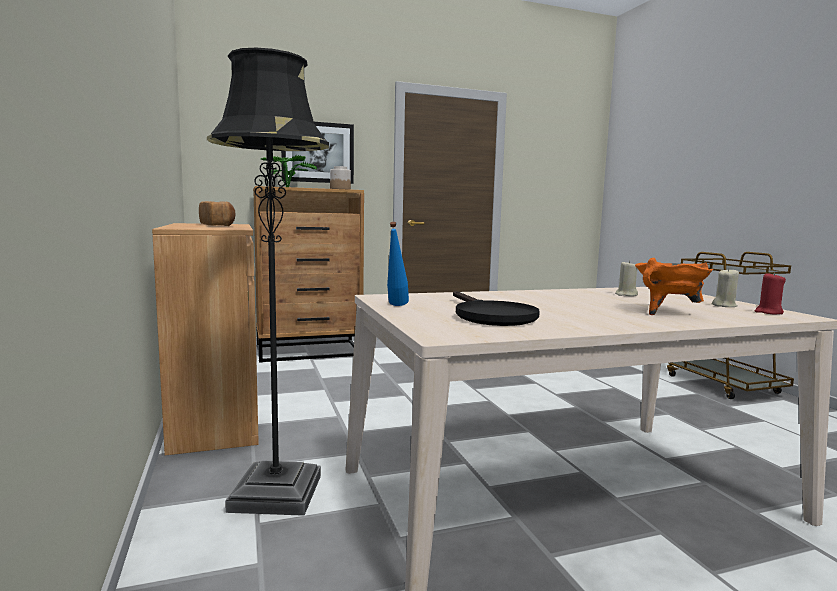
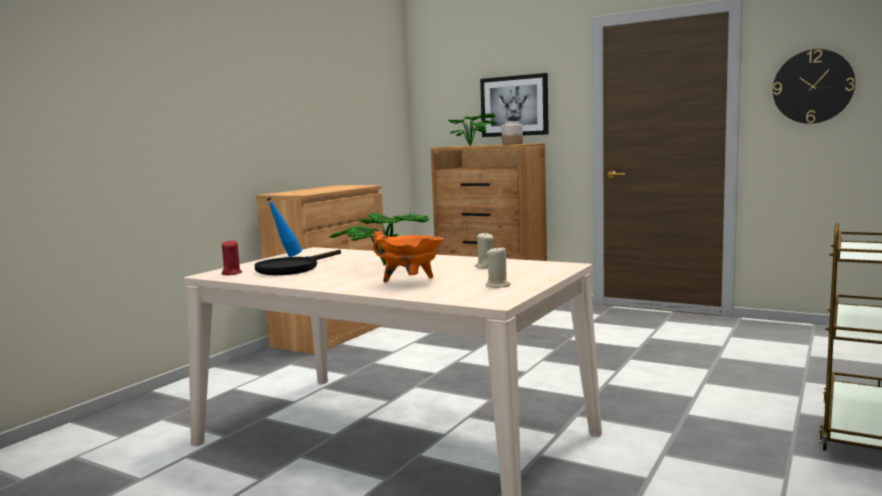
camera: 50 degrees right, 0 degrees up
bread [199,201,236,226] -> none
black floor lamp [207,48,329,516] -> none
red candle [755,272,786,314] -> red candle moved to [222,240,242,275]
none -> potted plant [329,211,430,265]
none -> wall clock [773,49,855,124]

